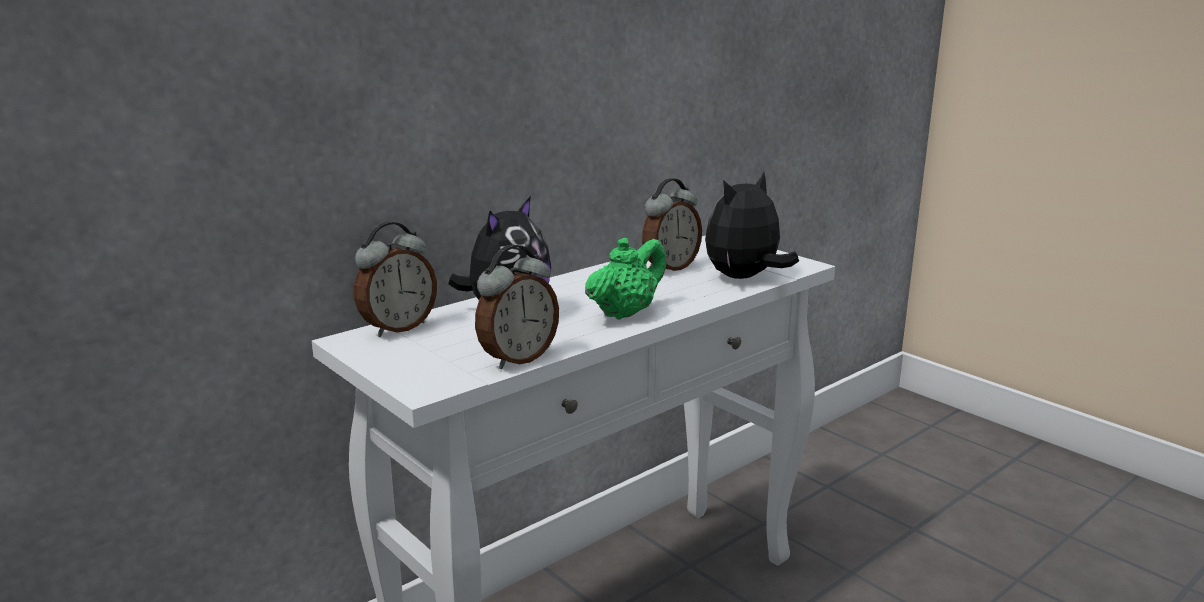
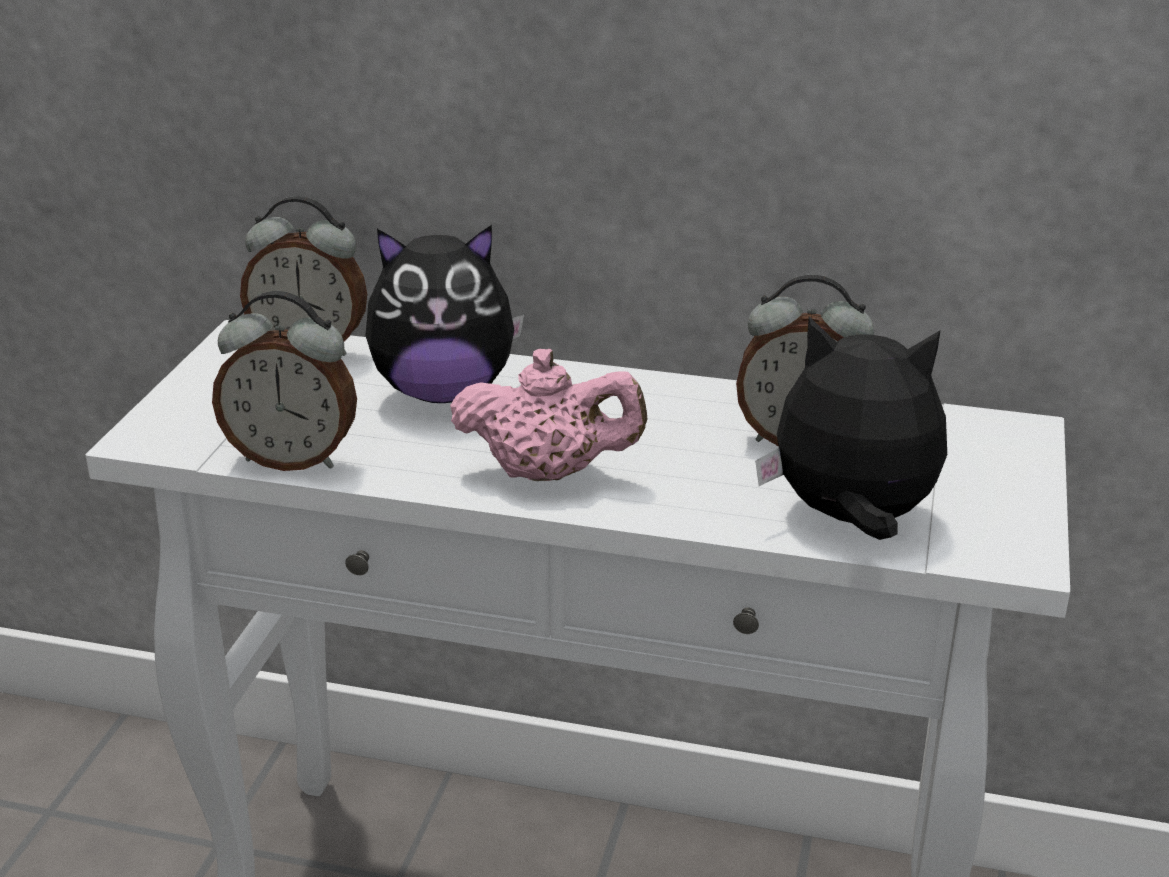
camera: 55 degrees right, 10 degrees up
green teapot [585,238,666,320] -> pink teapot [450,349,648,481]

